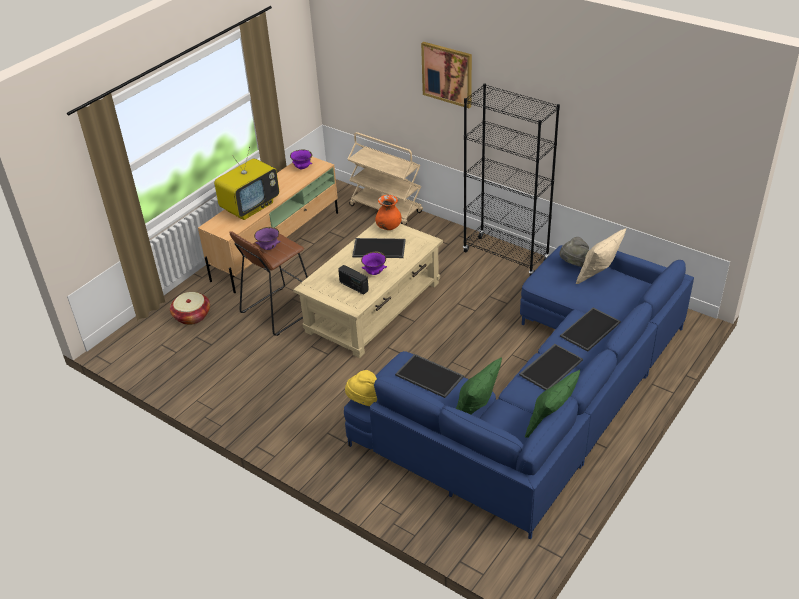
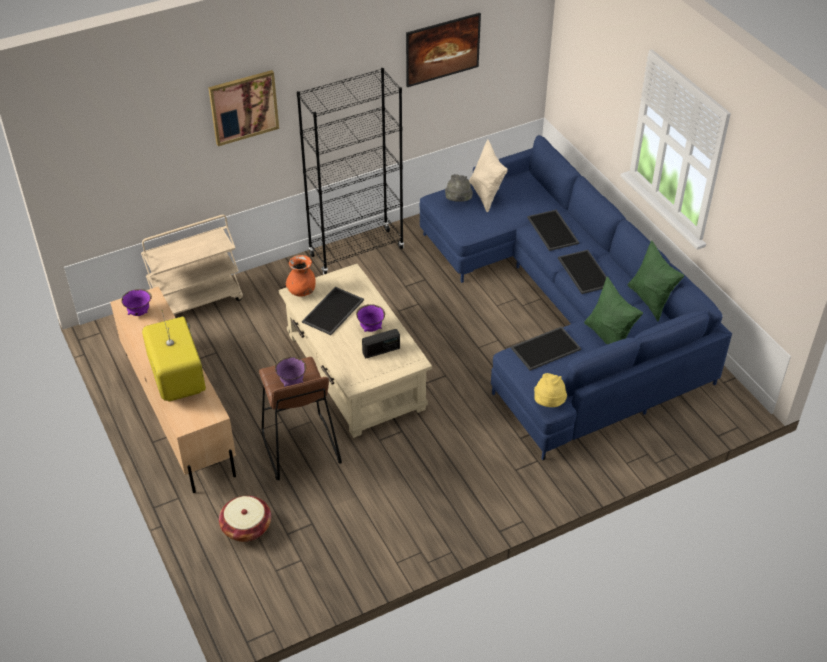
camera: 65 degrees left, 5 degrees up
none -> picture [406,13,481,87]

